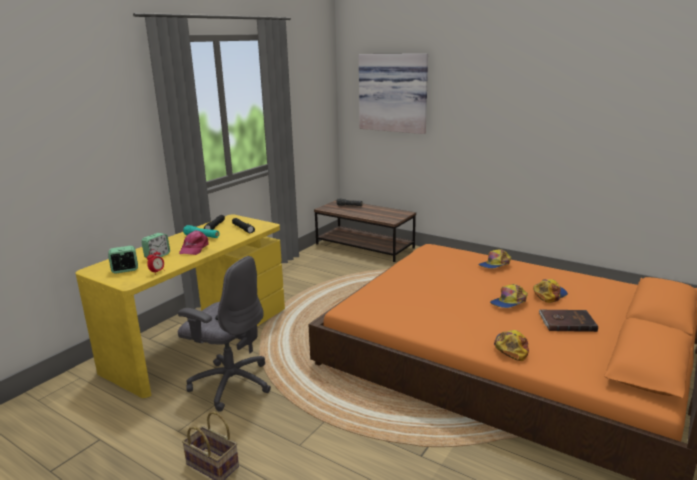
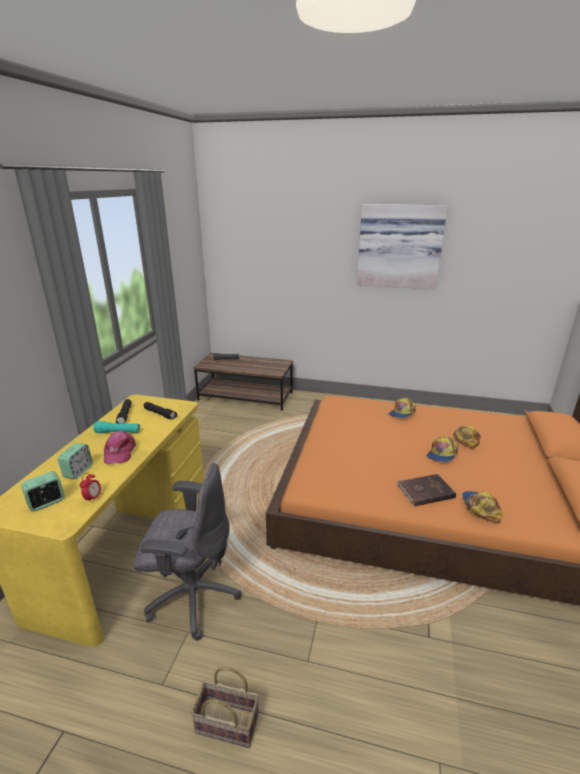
camera: 20 degrees left, 5 degrees up
picture [359,54,428,134] -> picture moved to [357,204,448,289]
brown book [539,310,598,332] -> brown book moved to [397,474,456,506]

